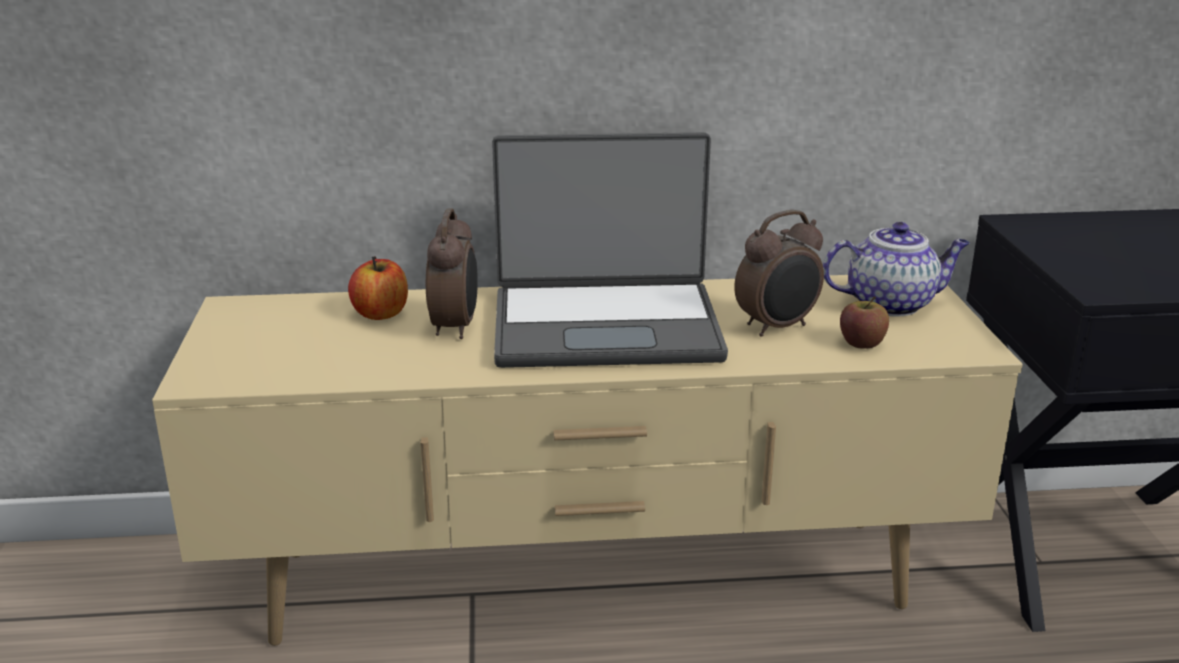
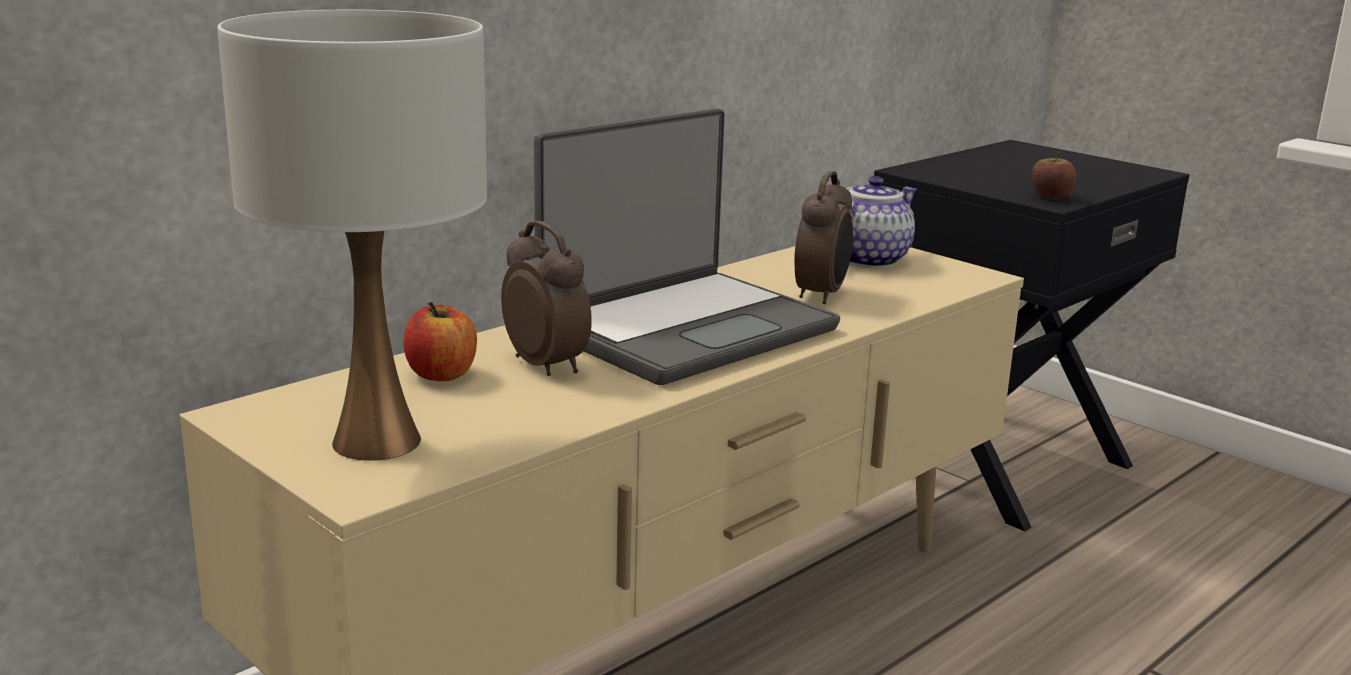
camera: 40 degrees left, 5 degrees down
apple [840,297,889,349] -> apple moved to [1031,151,1076,199]
none -> white table lamp [217,10,487,461]

